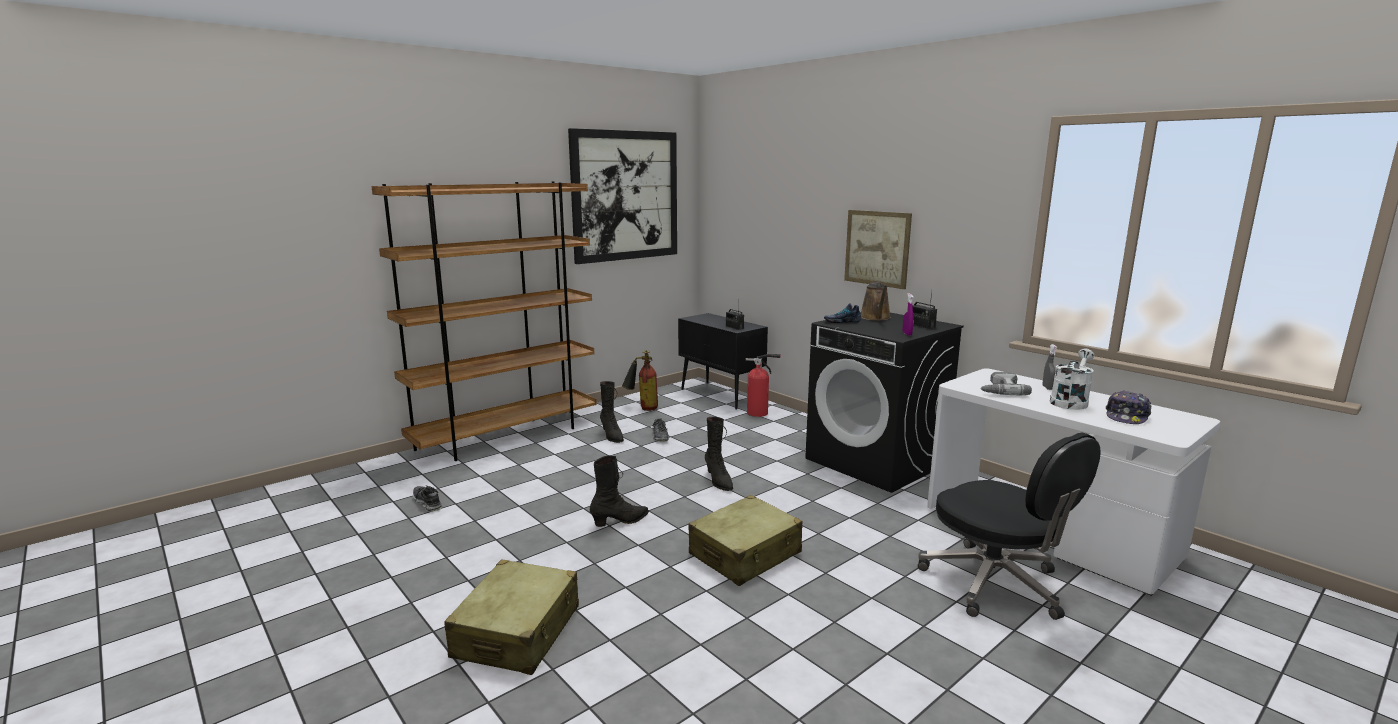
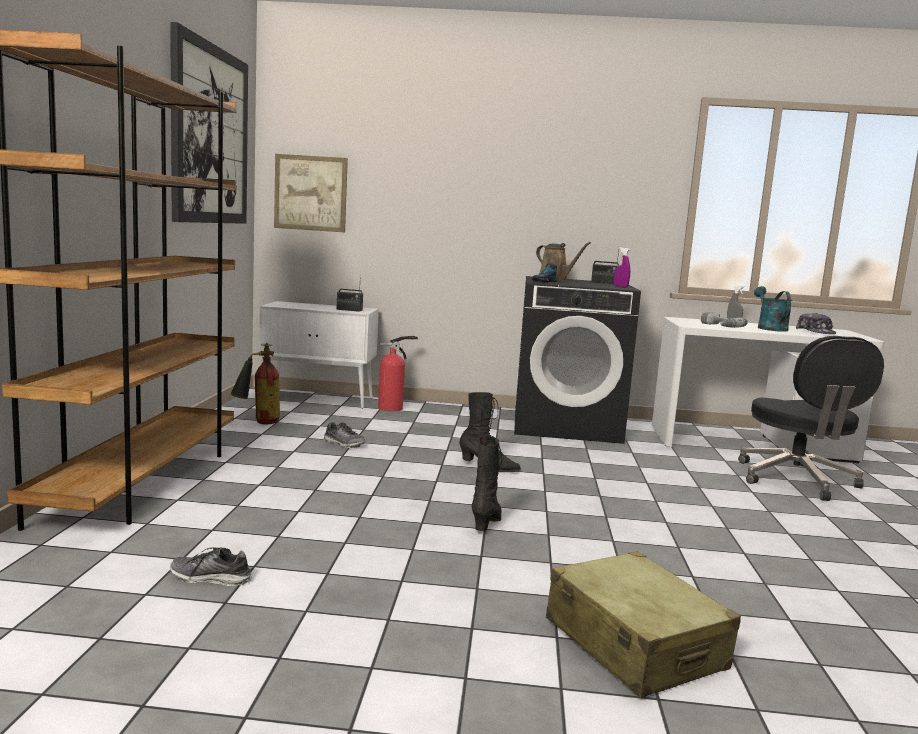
camera: 45 degrees left, 5 degrees down
black boot [600,381,624,443] -> none
black cabinet [678,313,768,410] -> white cabinet [259,301,379,409]
beige suitcase [689,495,803,586] -> none
picture [844,210,912,289] -> picture moved to [274,154,348,233]
black office chair [918,433,1101,620] -> black office chair turned 75 degrees clockwise [738,336,884,501]
white watering can [1050,349,1095,410] -> turquoise watering can [754,286,792,332]

